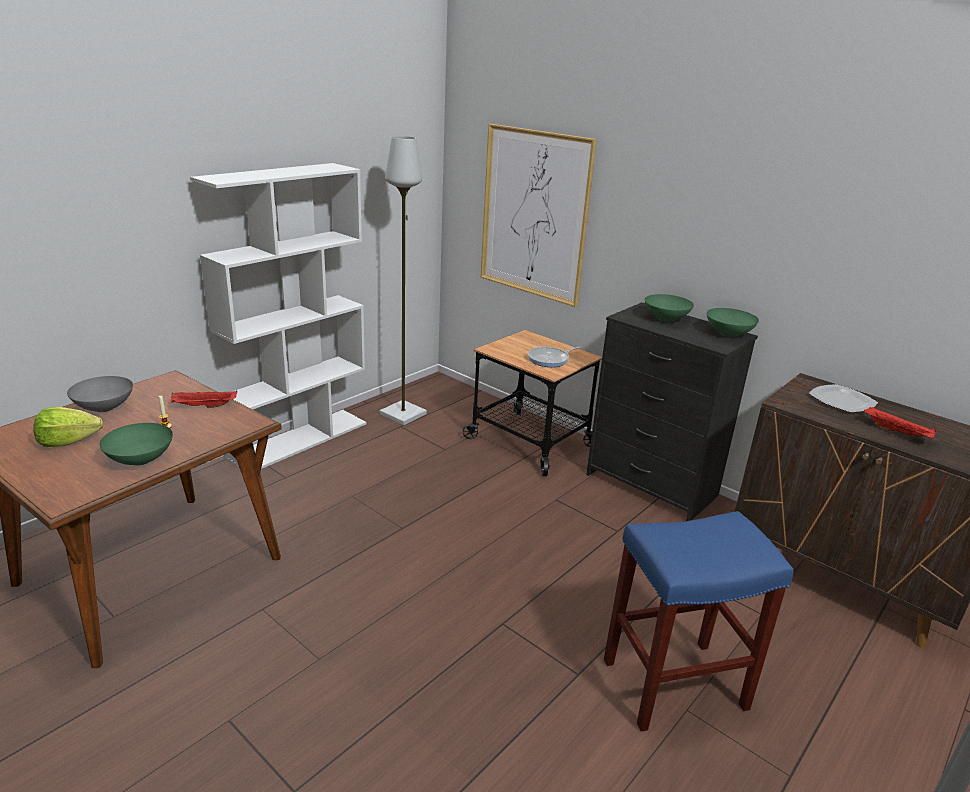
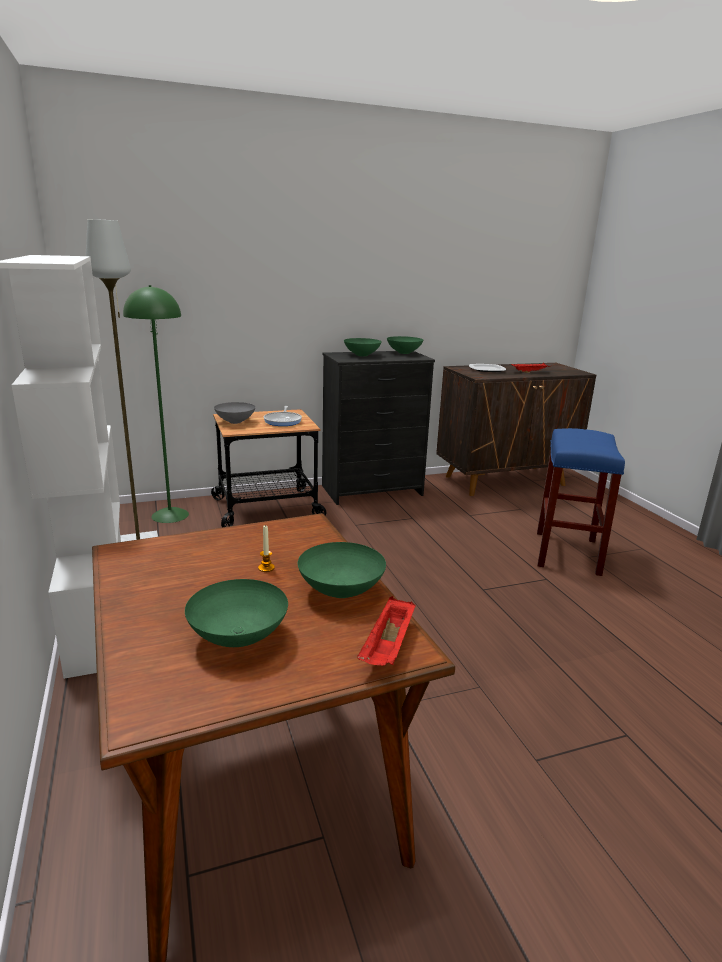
camera: 60 degrees left, 5 degrees down
lettuce [33,407,103,447] -> green bowl [185,579,288,647]
grey bowl [67,376,133,412] -> grey bowl moved to [214,402,255,424]
red tray [171,390,237,408] -> red tray moved to [357,596,416,666]
picture [481,124,597,307] -> none
none -> green floor lamp [123,285,189,523]

